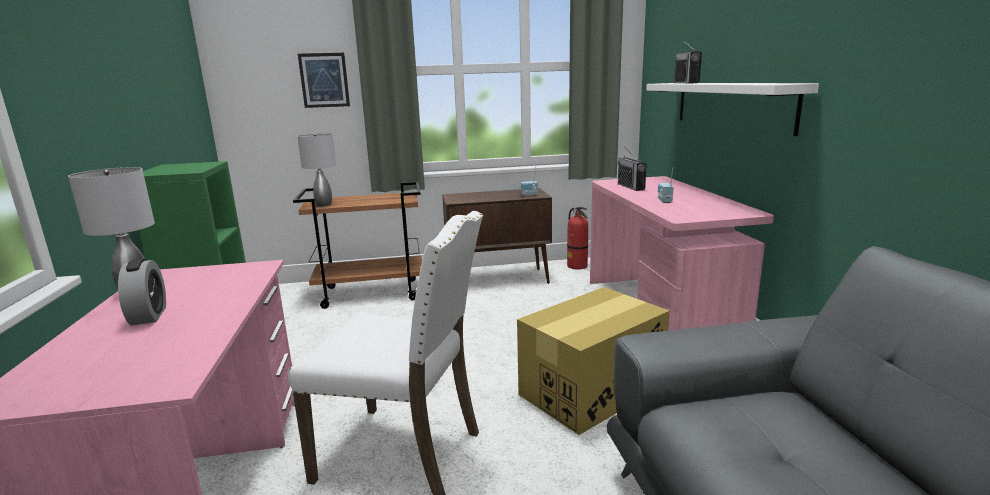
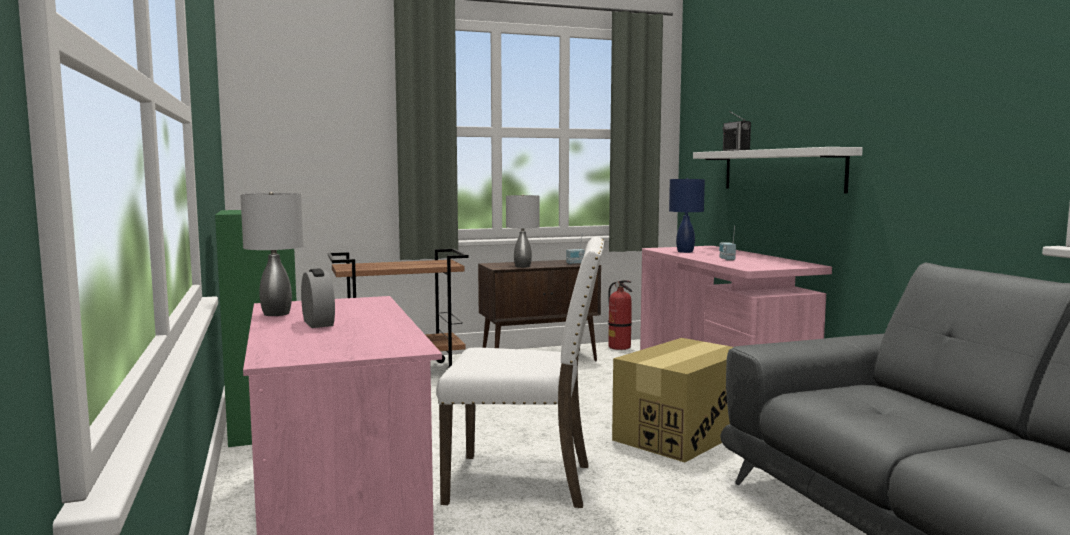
camera: 10 degrees left, 10 degrees down
grey table lamp [297,133,336,207] -> grey table lamp moved to [506,194,539,268]
picture [298,53,350,108] -> none
radio [618,148,647,191] -> blue table lamp [669,178,705,253]

